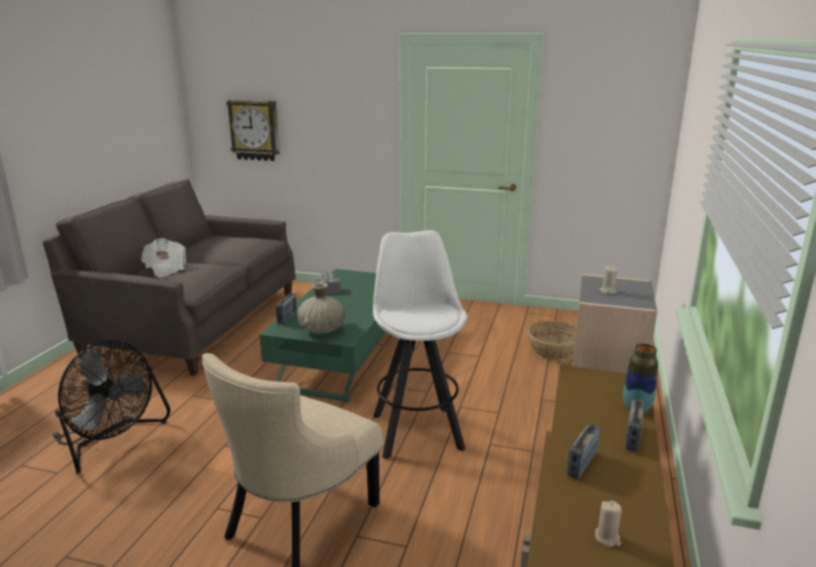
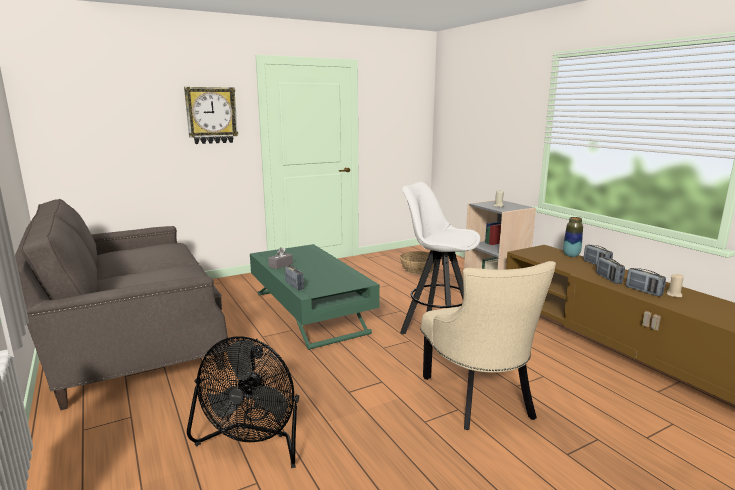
camera: 45 degrees left, 5 degrees down
black fan [53,340,170,474] -> black fan turned 120 degrees clockwise [187,336,299,468]
newspaper [141,238,186,277] -> none
wall clock [226,100,280,161] -> wall clock moved to [184,87,238,144]
beige vase [297,283,346,334] -> none
none -> radio [626,268,666,296]

